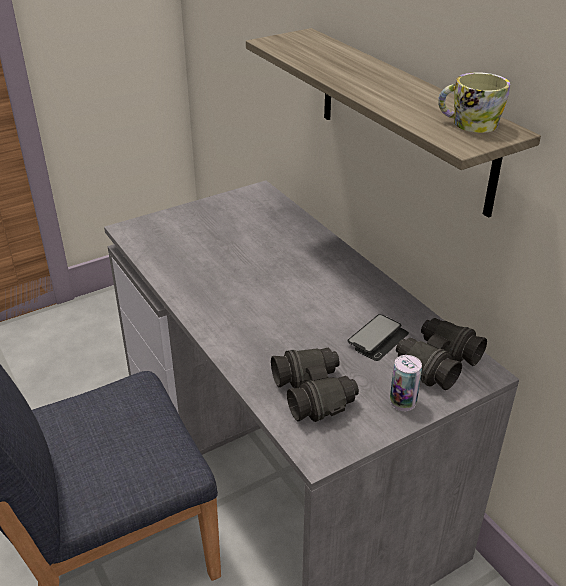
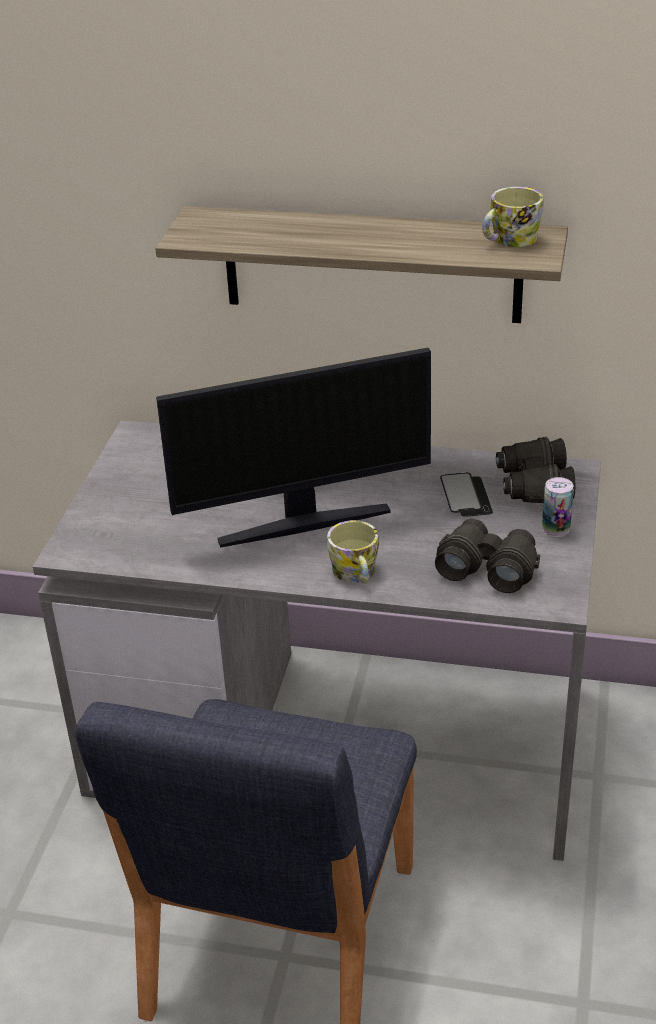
camera: 45 degrees left, 0 degrees up
none -> monitor [156,348,431,548]
none -> mug [327,520,379,583]

